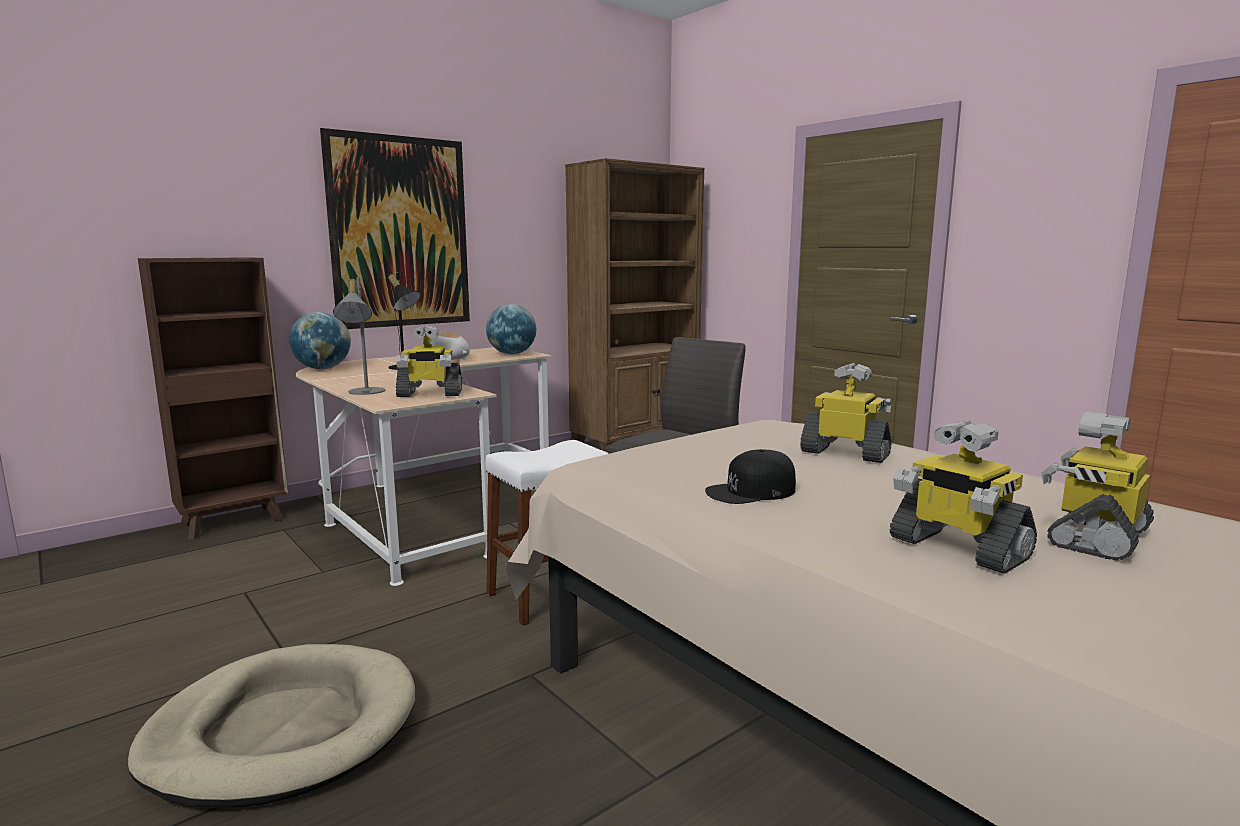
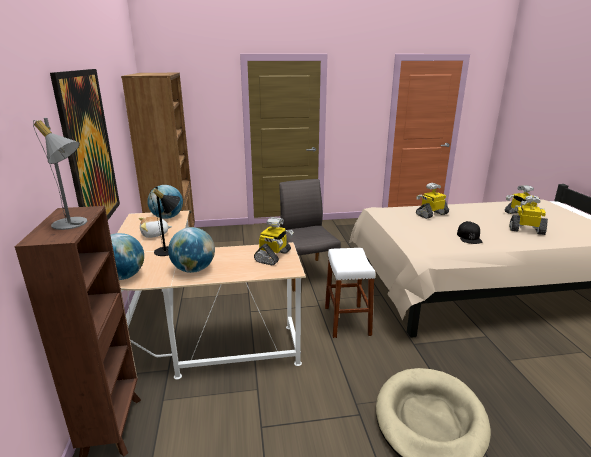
camera: 60 degrees left, 10 degrees up
grey table lamp [333,277,385,395] -> grey table lamp moved to [33,118,87,230]
toy robot [890,421,1037,574] -> toy robot turned 150 degrees counterclockwise [509,195,548,235]
none -> globe [168,227,215,273]

